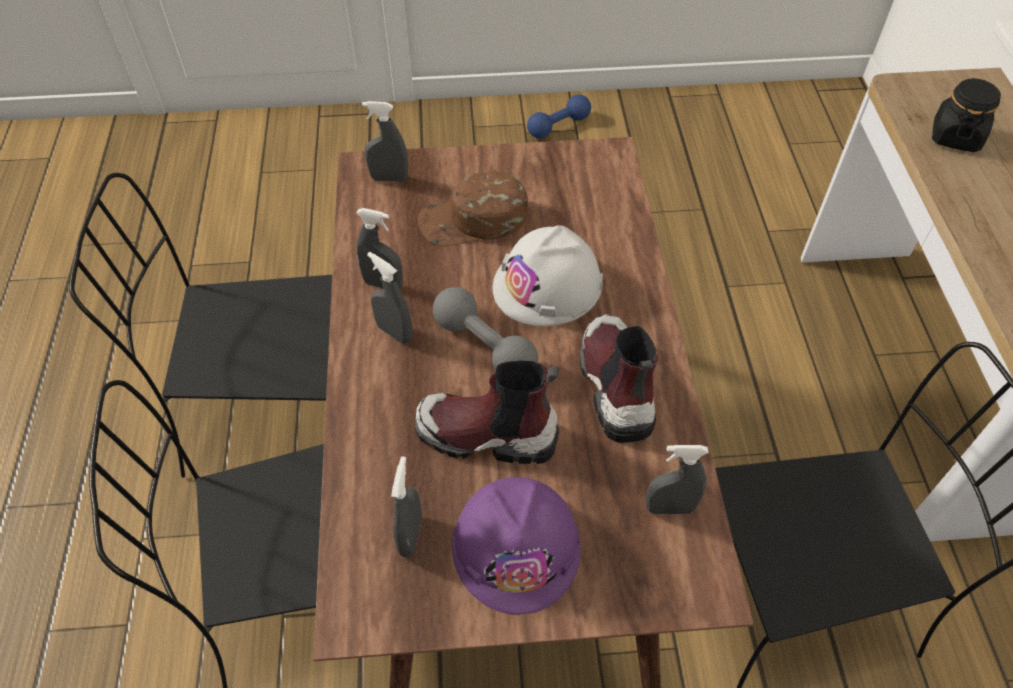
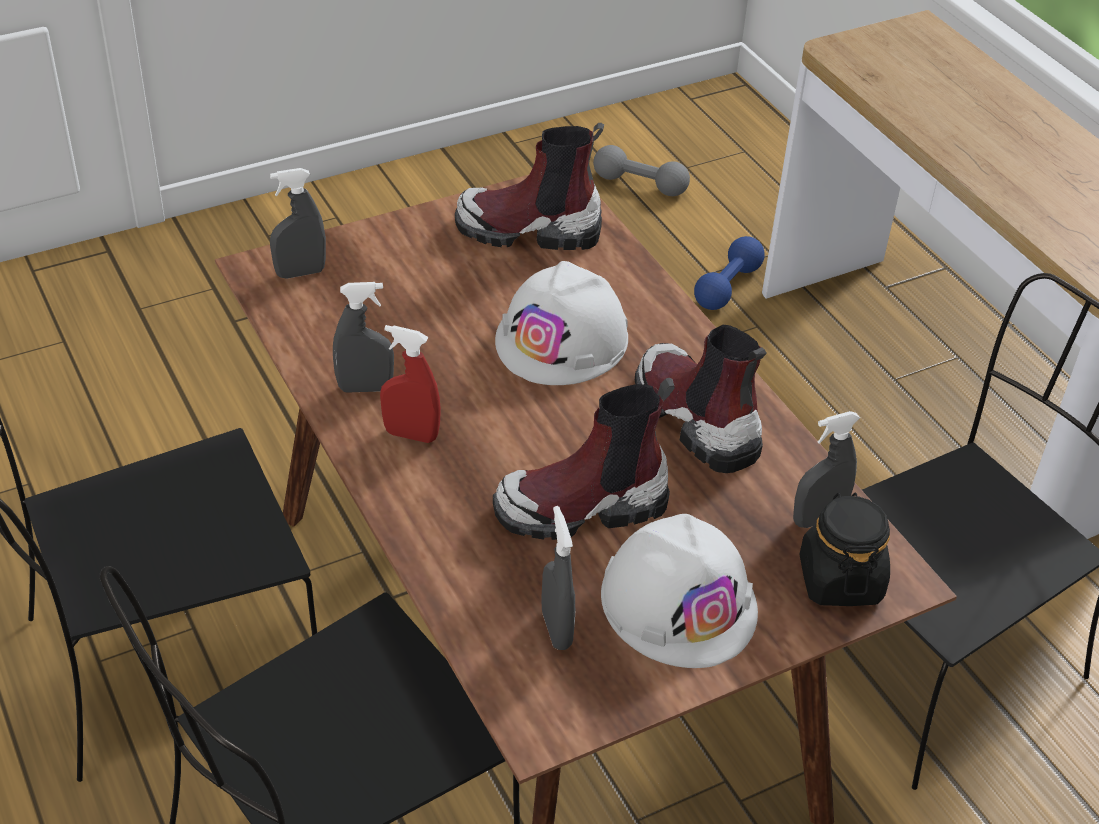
camera: 25 degrees left, 10 degrees down
grey spray bottle [367,252,413,344] -> red spray bottle [380,325,441,443]
brown cap [418,170,528,246] -> none
grey dumbbell [433,287,538,370] -> grey dumbbell moved to [593,145,690,196]
purple hard hat [452,477,581,615] -> white hard hat [601,514,758,668]
blue dumbbell [527,95,591,138] -> blue dumbbell moved to [694,236,765,310]
black jar [932,78,1001,152] -> black jar moved to [800,492,890,606]
none -> boot [455,123,604,250]

